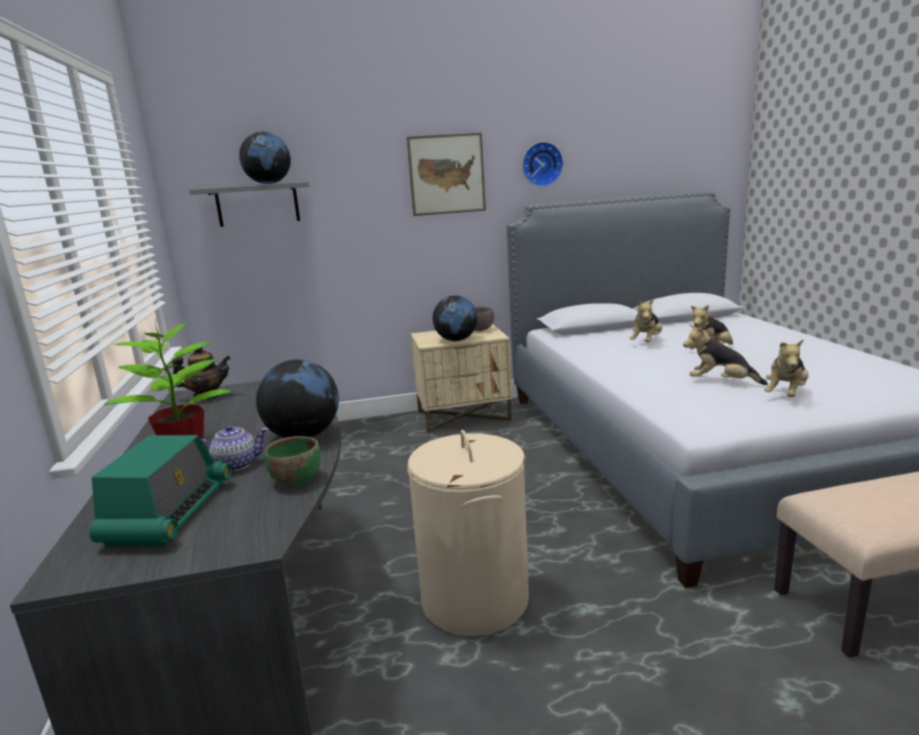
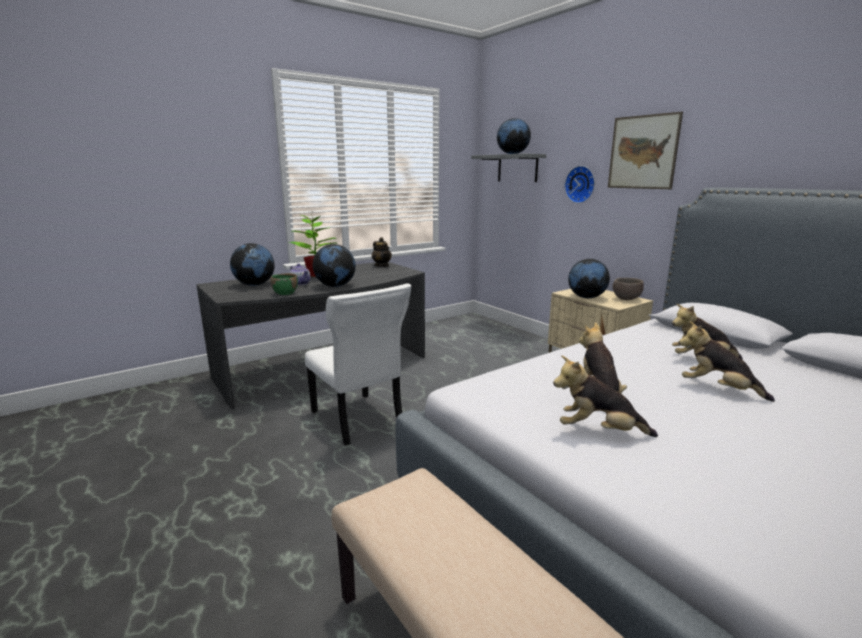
camera: 65 degrees right, 0 degrees up
radio [89,435,232,547] -> globe [230,243,275,286]
beige laundry basket [408,430,529,636] -> white chair [305,284,411,445]
wall clock [522,142,564,187] -> wall clock moved to [565,166,595,203]

